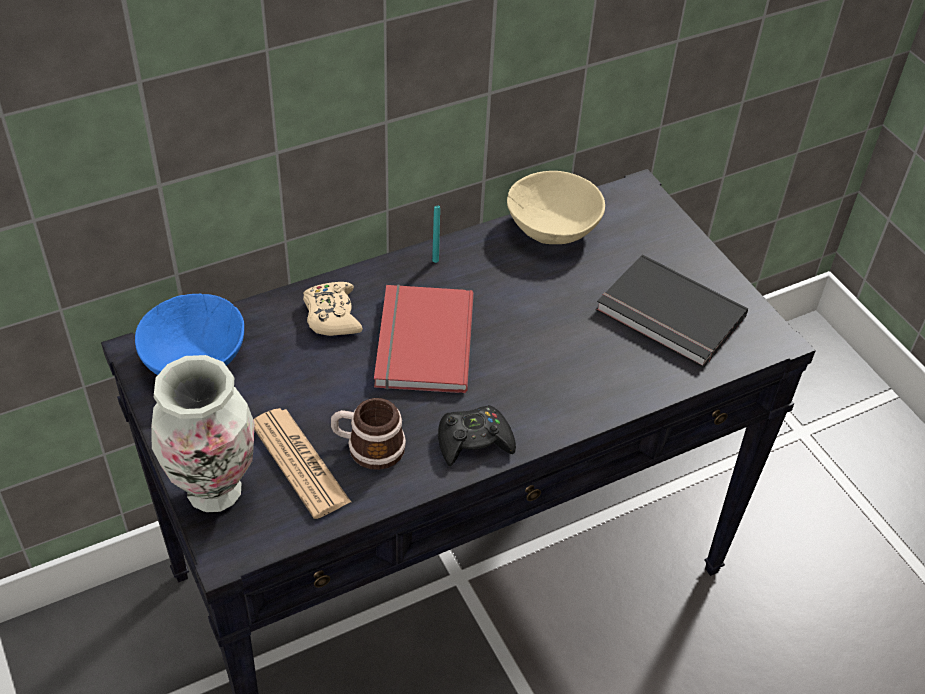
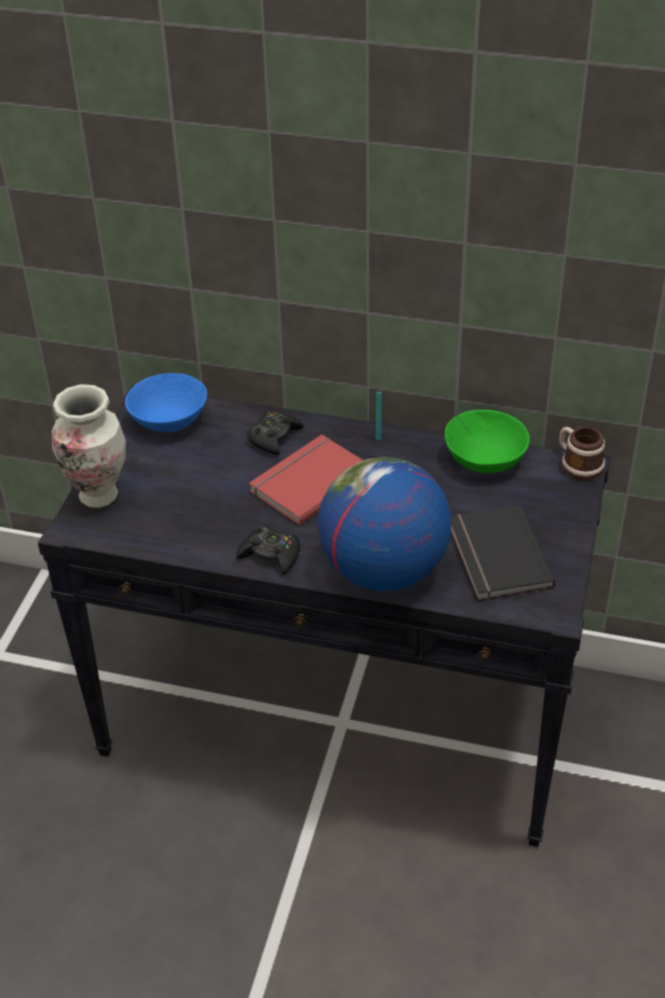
camera: 45 degrees right, 5 degrees down
newspaper [253,408,351,519] -> none
beige game controller [303,282,363,336] -> black game controller [247,411,304,455]
mug [331,398,406,470] -> mug moved to [559,427,605,481]
beige bowl [507,171,605,244] -> green bowl [445,410,530,473]
none -> globe [318,457,451,591]

